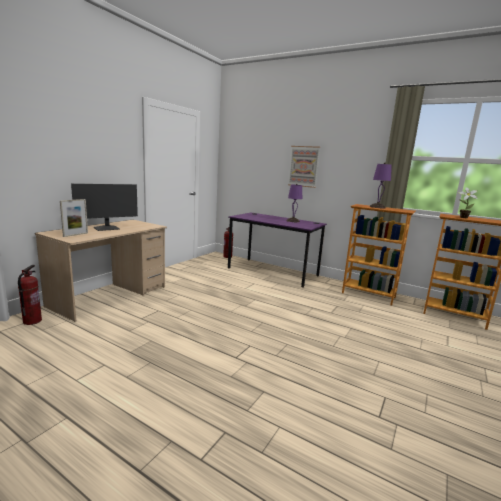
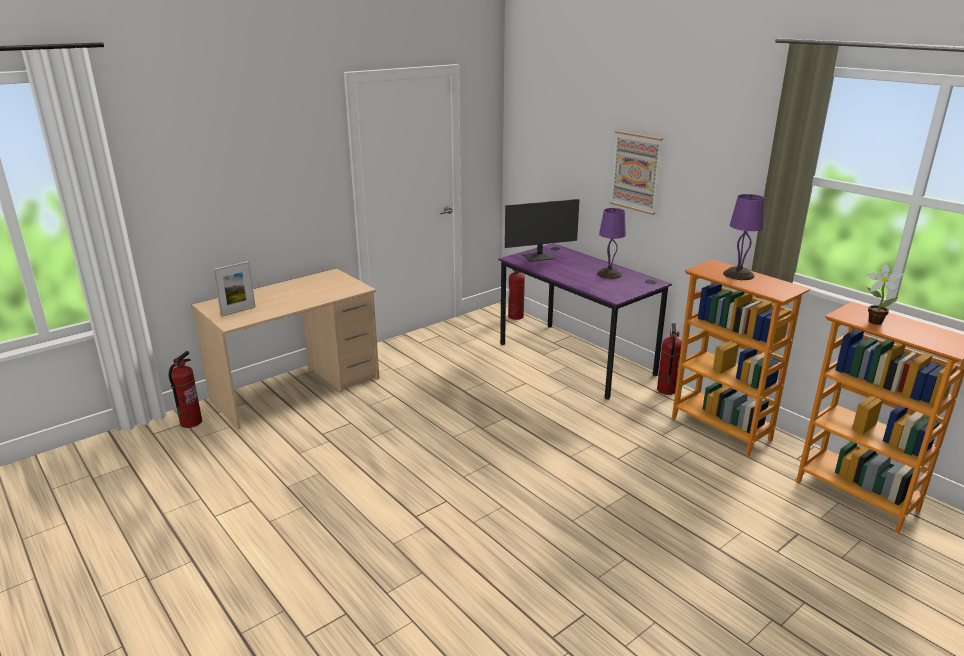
camera: 20 degrees right, 10 degrees up
monitor [71,184,138,231] -> monitor moved to [505,199,580,262]
none -> fire extinguisher [657,323,682,395]

